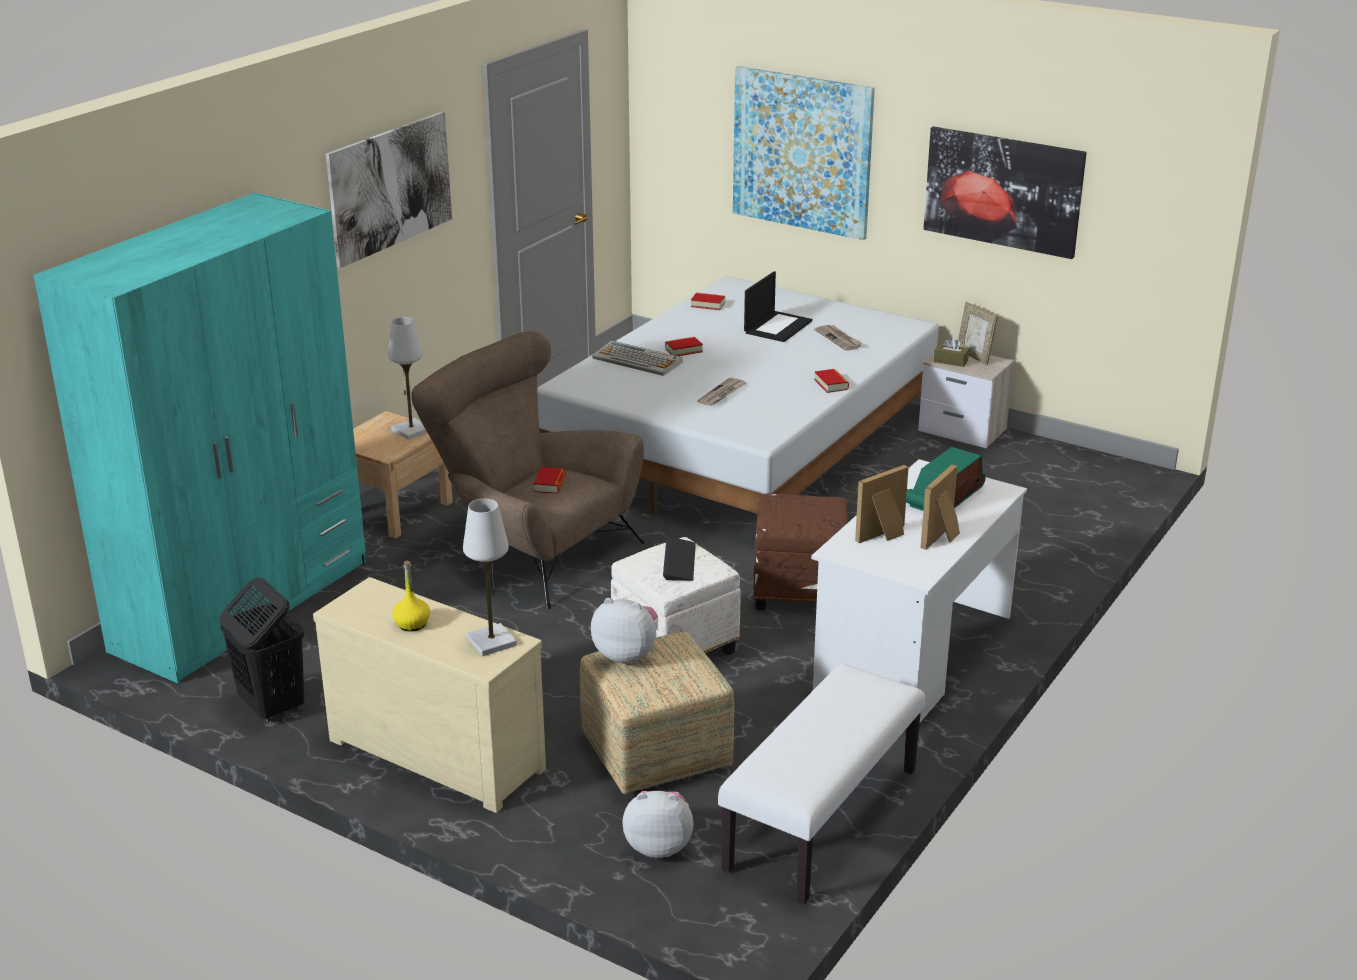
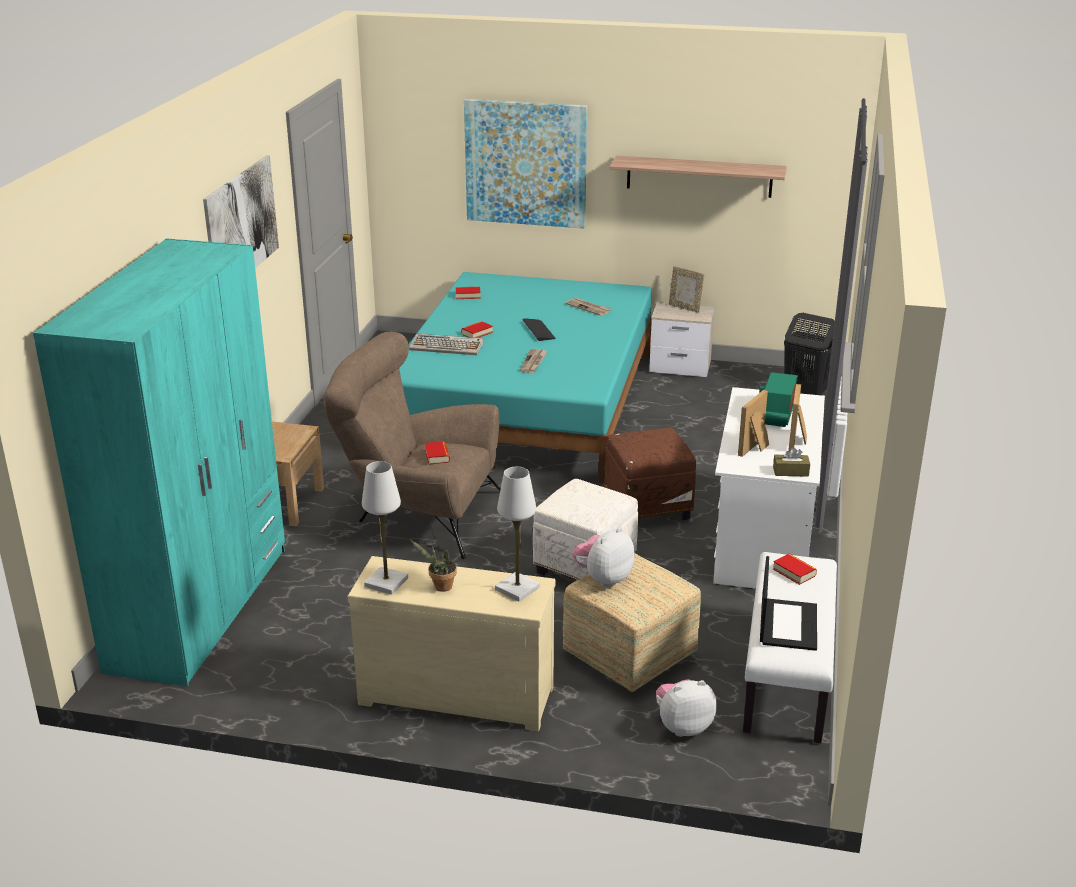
camera: 20 degrees left, 0 degrees up
black laundry basket [220,577,304,722] -> black laundry basket moved to [784,313,835,395]
white table lamp [388,317,427,440] -> white table lamp moved to [362,461,408,595]
yellow bottle [392,561,430,631] -> potted plant [410,540,457,592]
white bed [537,276,939,514] -> turquoise bed [399,272,652,484]
plush toy [591,598,658,665] -> plush toy turned 45 degrees counterclockwise [572,527,635,587]
keyboard [663,537,696,581] -> keyboard moved to [523,318,556,341]
laptop [744,271,812,342] -> laptop moved to [760,556,817,651]
book [814,369,849,393] -> book moved to [773,554,817,585]
picture [923,126,1087,259] -> shelf [610,156,787,198]
brown tissue box [934,337,969,367] -> brown tissue box moved to [773,447,810,477]

